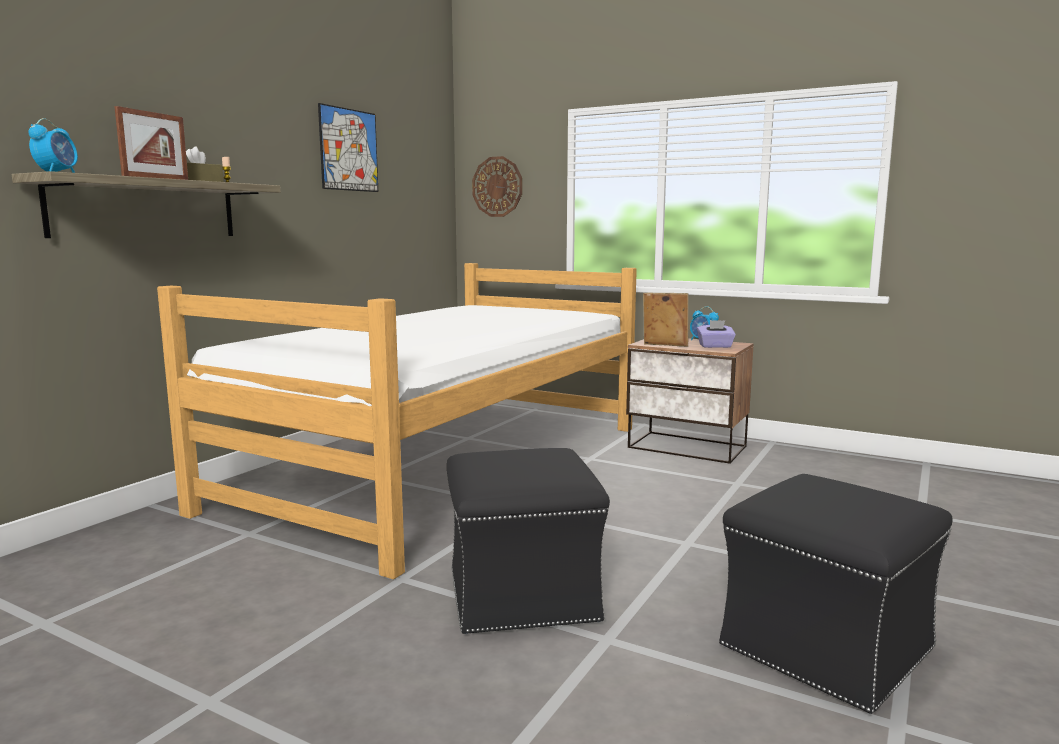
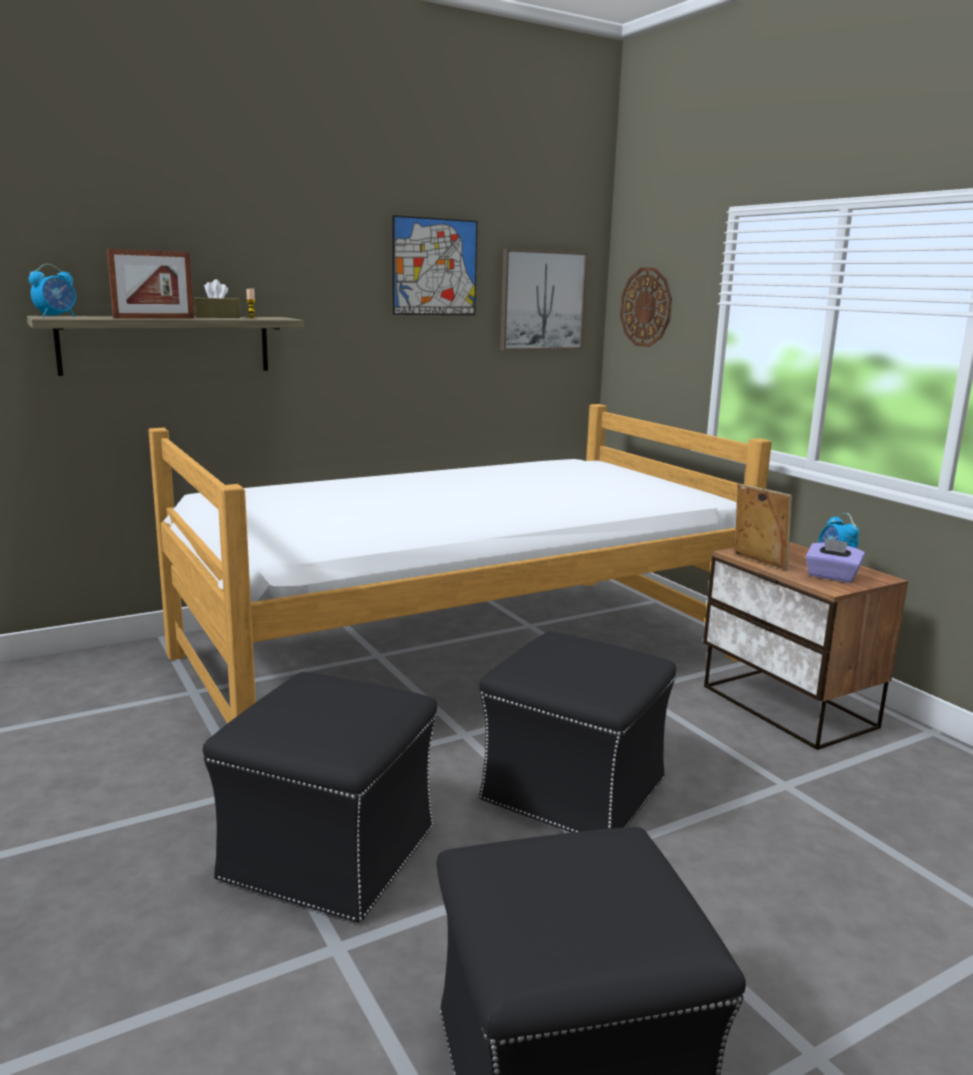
camera: 30 degrees right, 5 degrees up
none -> black ottoman [479,631,676,833]
none -> picture [500,249,588,351]

